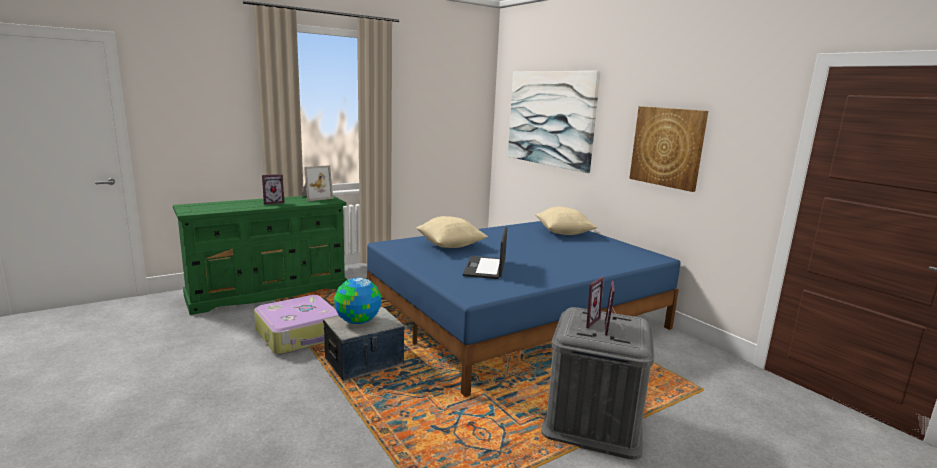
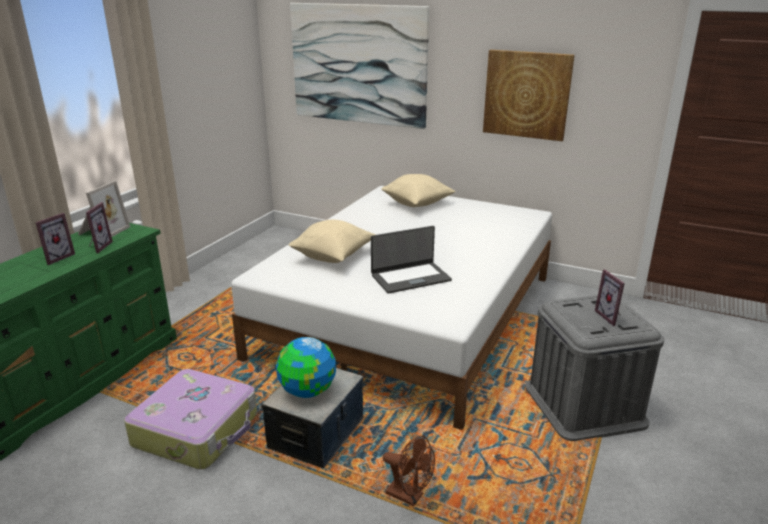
camera: 30 degrees left, 10 degrees up
blue bed [367,221,681,397] -> white bed [231,186,552,430]
laptop [463,227,507,279] -> laptop turned 90 degrees counterclockwise [371,226,452,294]
picture frame [578,277,604,328] -> picture frame moved to [86,202,113,253]
none -> brown fan [383,435,435,506]

